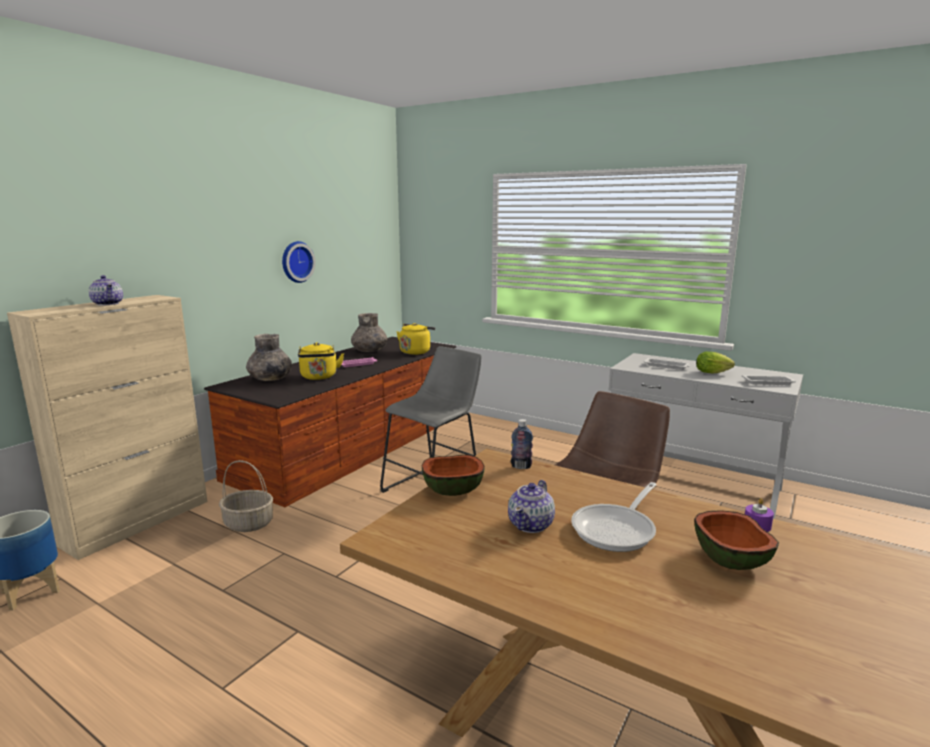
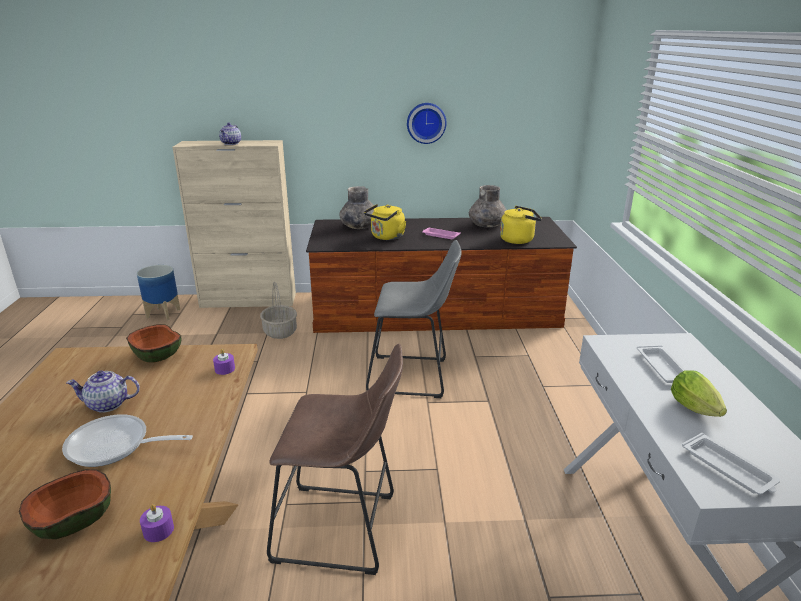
camera: 55 degrees right, 10 degrees up
bottle [511,419,533,469] -> purple candle [213,349,235,375]

